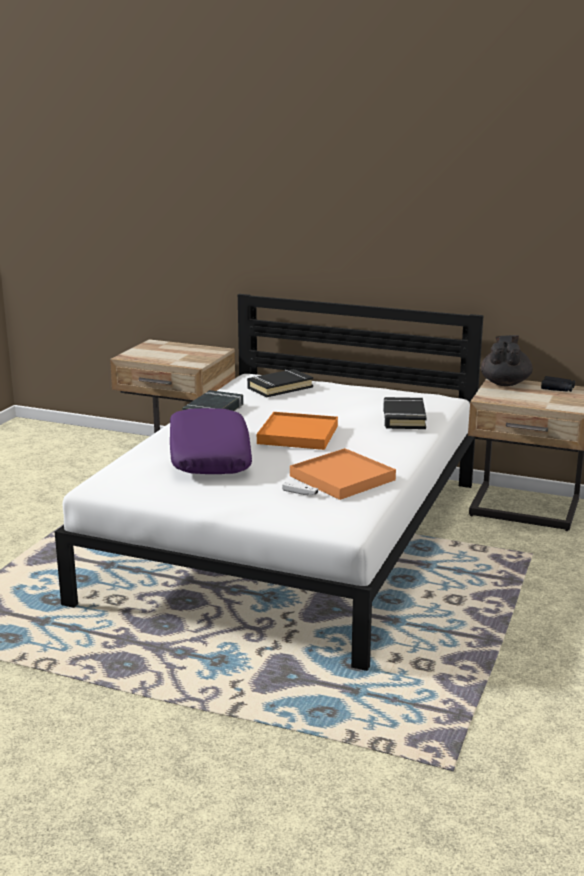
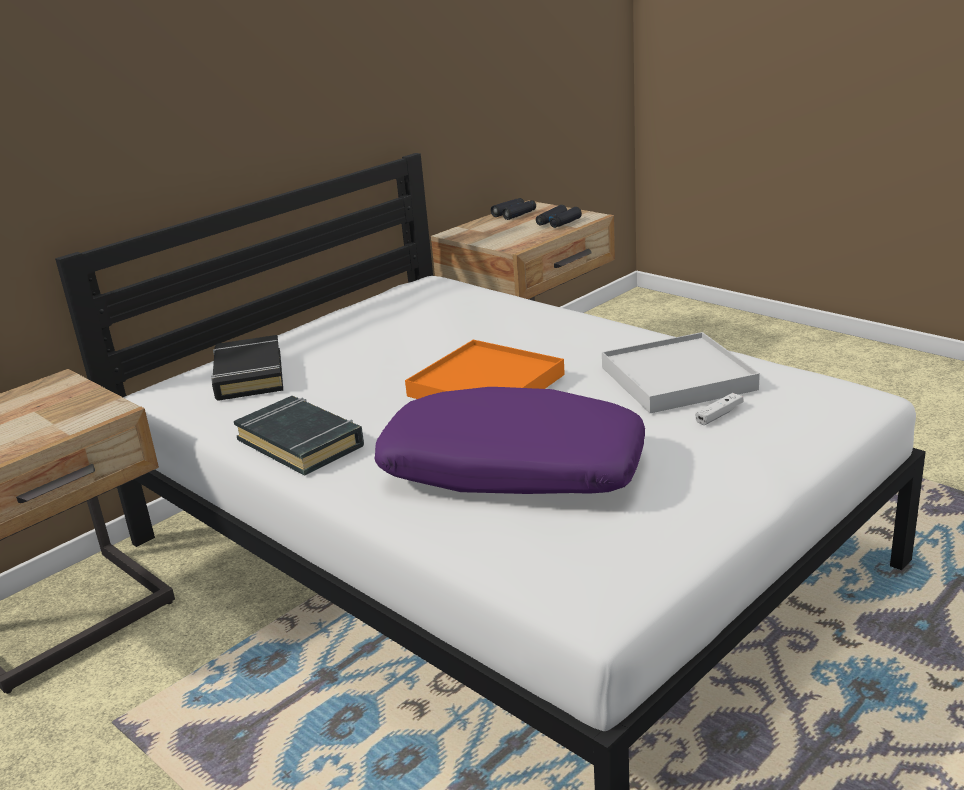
camera: 65 degrees left, 5 degrees up
orange tray [290,448,396,500] -> white tray [602,332,760,413]
black book [383,397,427,429] -> none
black teapot [481,335,533,386] -> none
none -> black binoculars [536,205,582,228]

